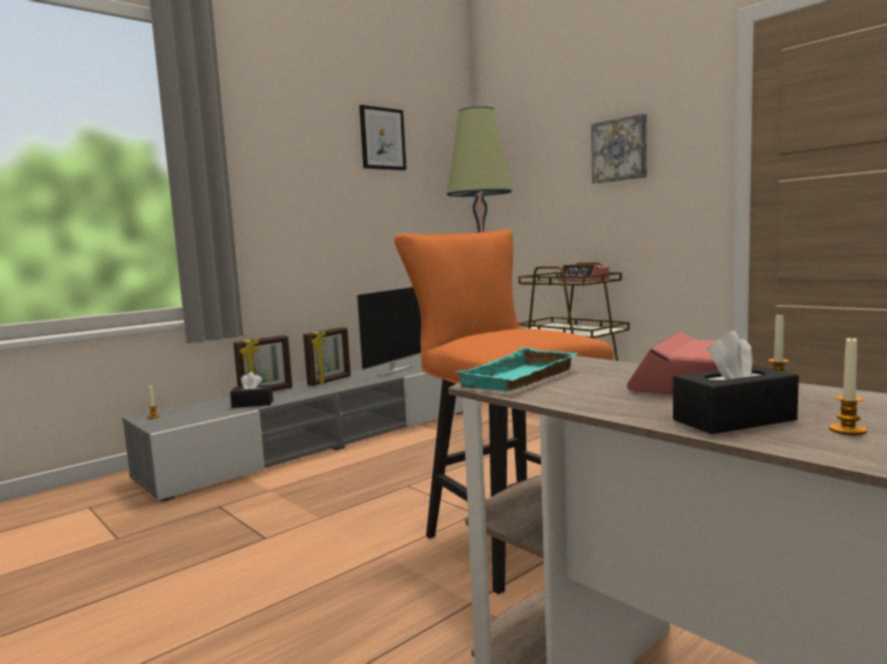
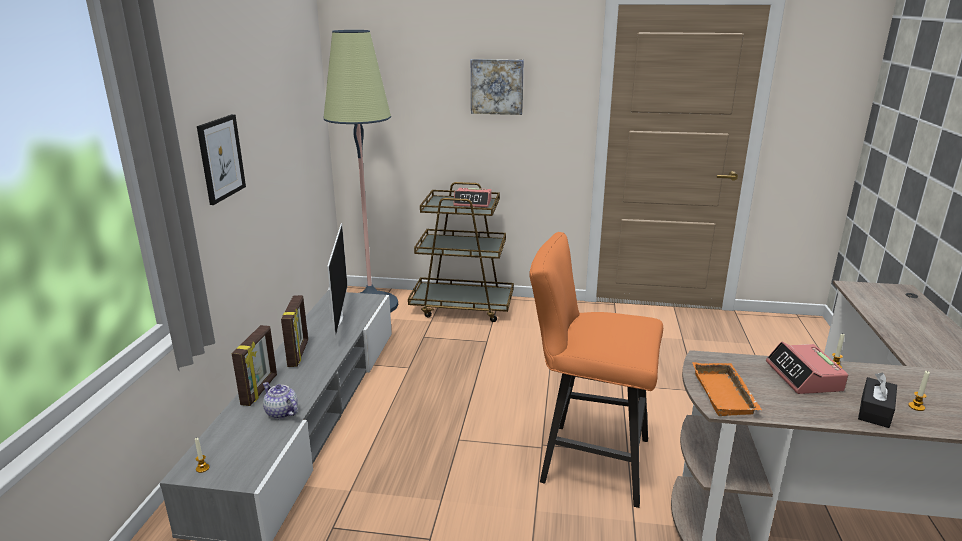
camera: 40 degrees left, 15 degrees up
black tissue box [230,372,273,408] -> teapot [263,382,298,419]
picture [359,105,406,170] -> picture moved to [197,114,246,205]
turquoise tray [454,347,578,391] -> orange tray [692,362,762,416]

